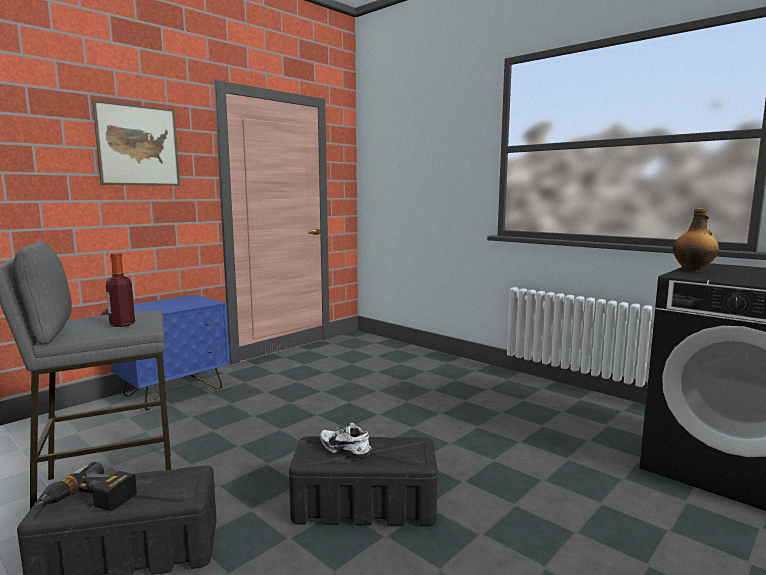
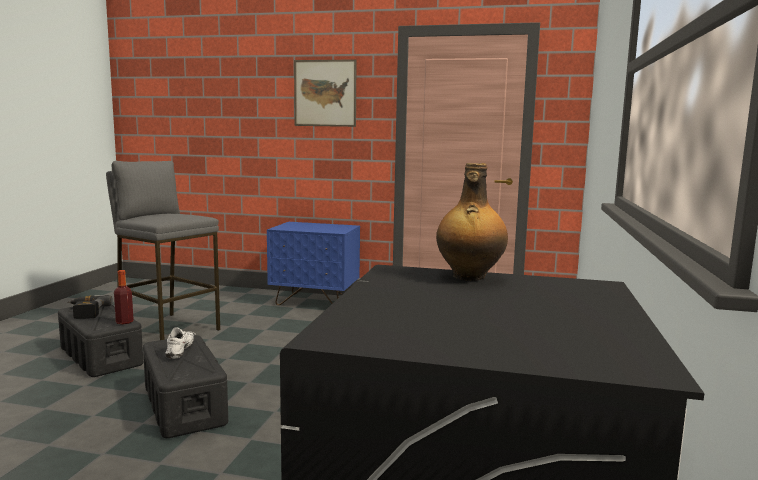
camera: 60 degrees right, 0 degrees up
bottle [106,253,135,327] -> bottle moved to [114,270,134,324]

